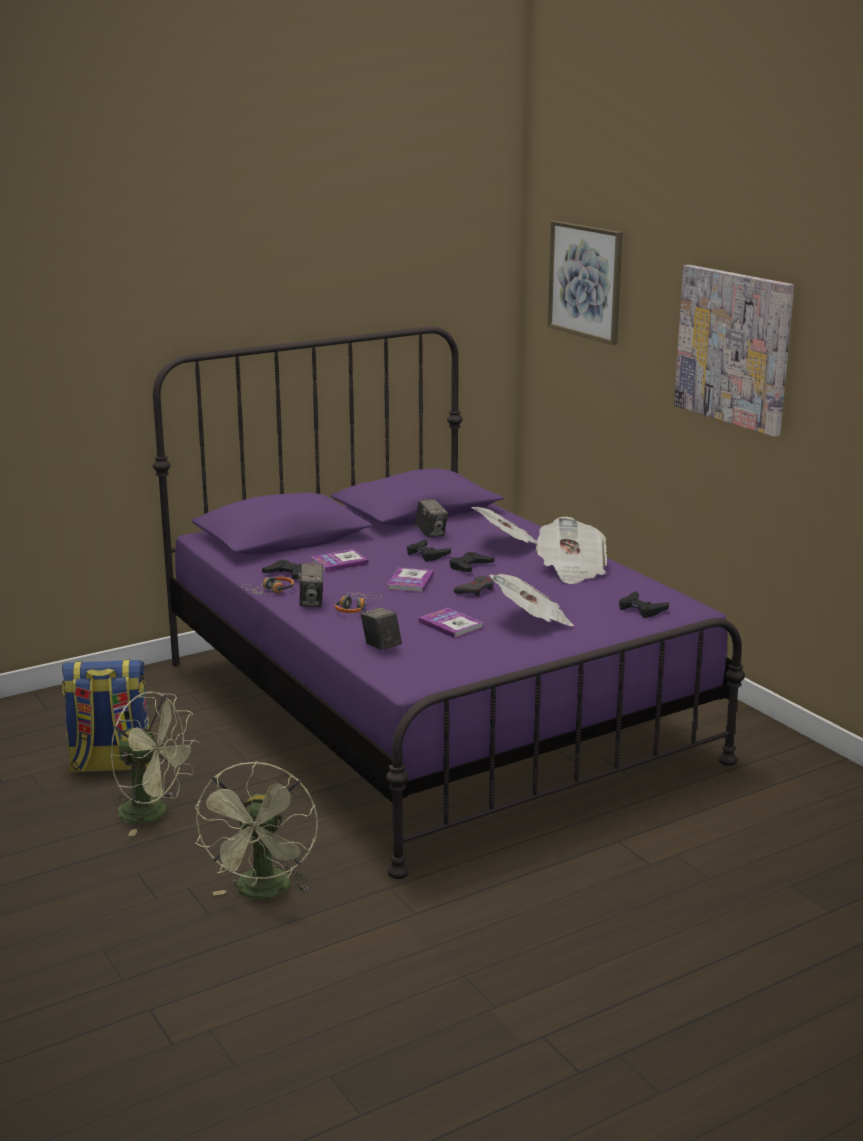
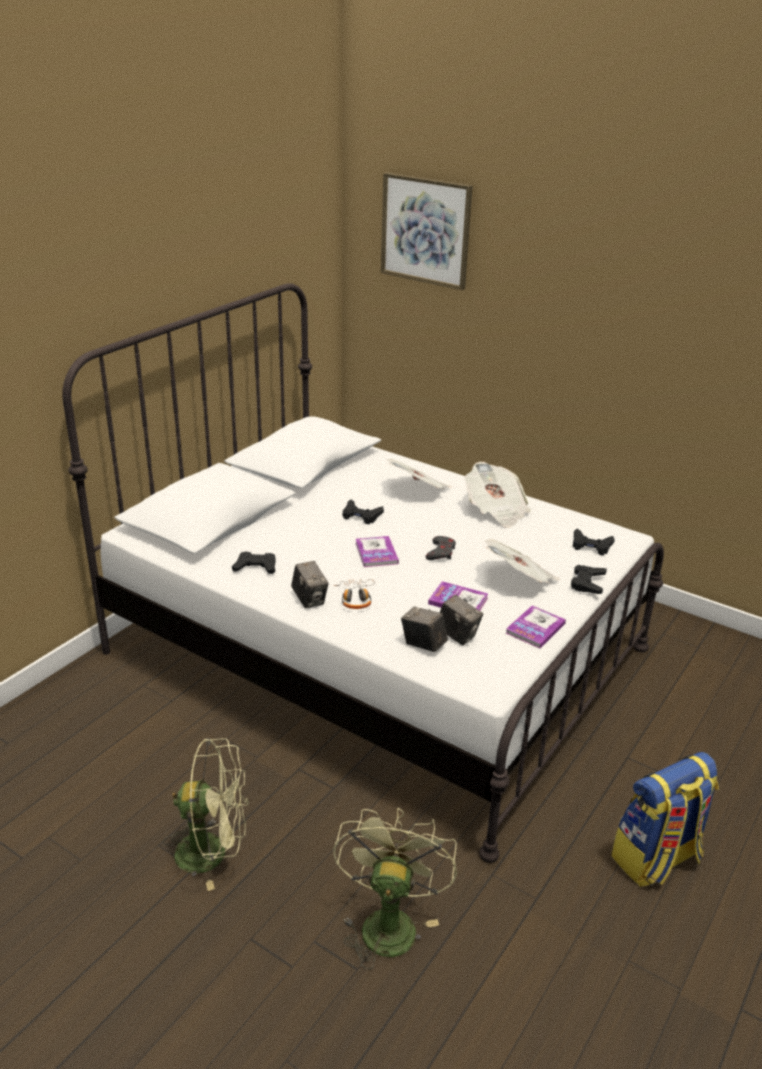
camera: 25 degrees left, 10 degrees up
backpack [62,660,149,773] -> backpack moved to [611,752,719,887]
purple bed [153,326,745,879] -> white bed [62,283,664,863]
green fan [195,761,318,899] -> green fan turned 150 degrees counterclockwise [333,808,457,970]
headphones [241,577,294,596] -> none
book [311,549,369,572] -> book moved to [506,606,566,648]
camera [415,499,448,537] -> camera moved to [439,595,483,645]
black game controller [450,552,494,572] -> black game controller moved to [571,565,607,594]
picture [674,265,794,437] -> none

